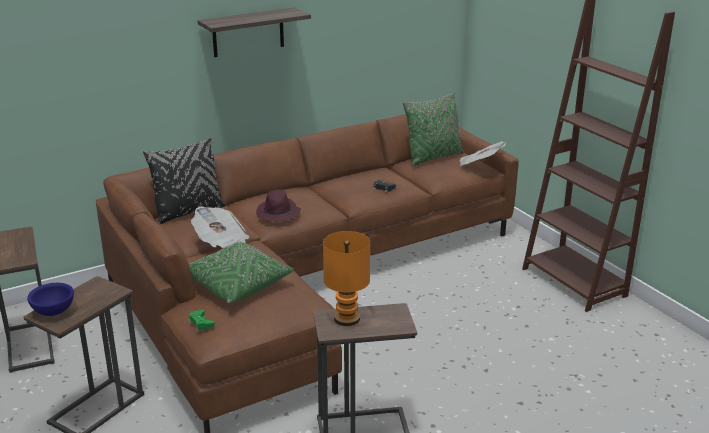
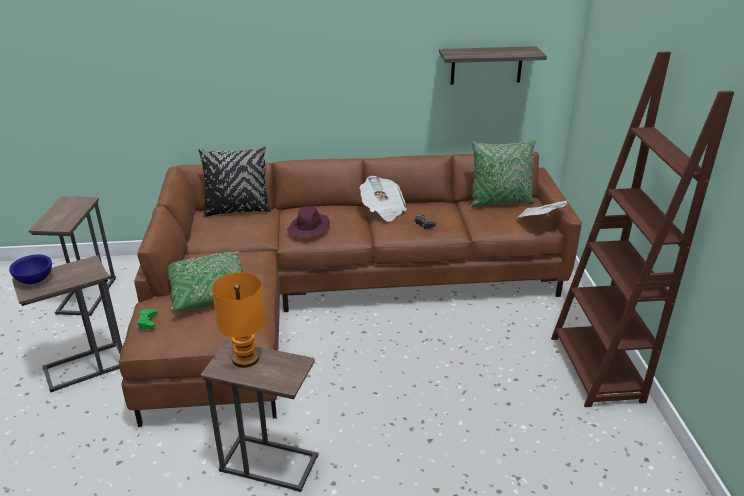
camera: 25 degrees right, 5 degrees up
newspaper [191,206,249,248] -> newspaper moved to [360,176,407,222]
shelf [197,7,311,57] -> shelf moved to [439,46,547,85]

